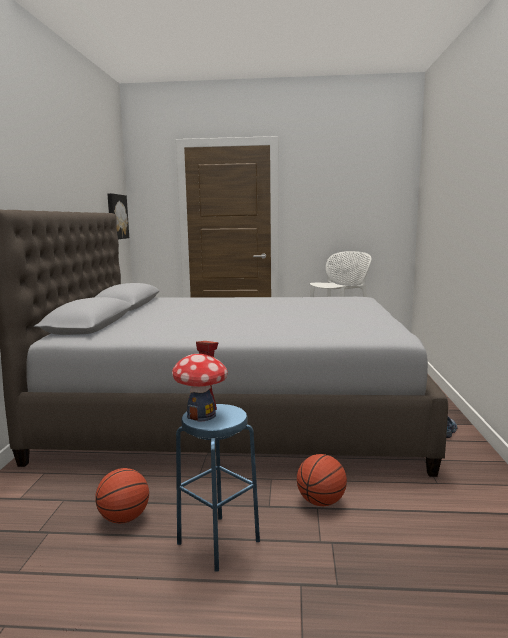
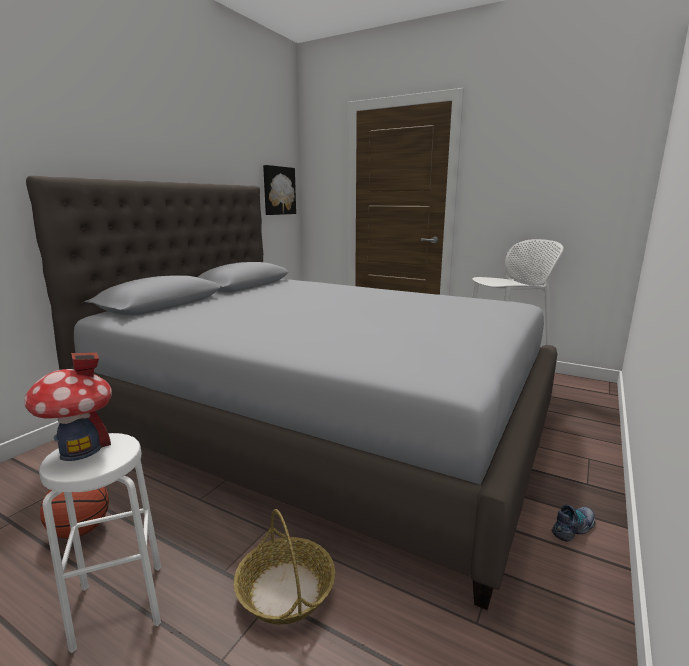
camera: 25 degrees right, 5 degrees up
blue stool [176,404,260,572] -> white stool [39,433,161,653]
basketball [297,454,347,506] -> basket [234,509,335,624]

